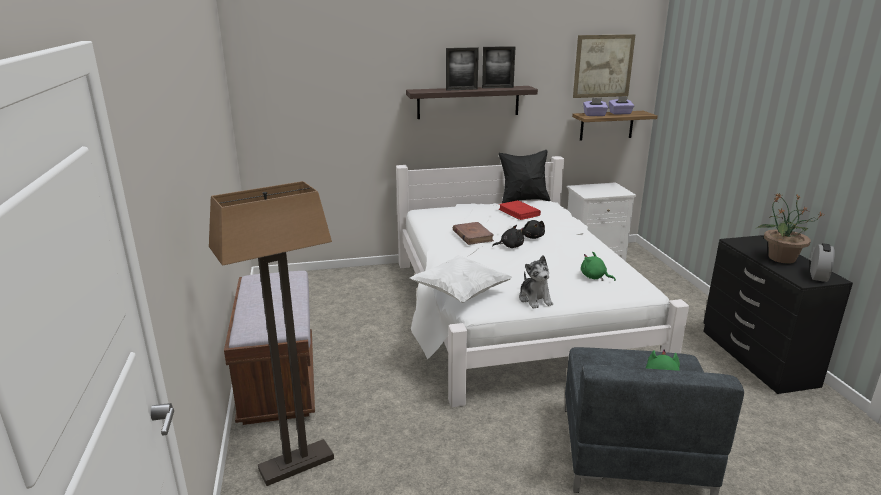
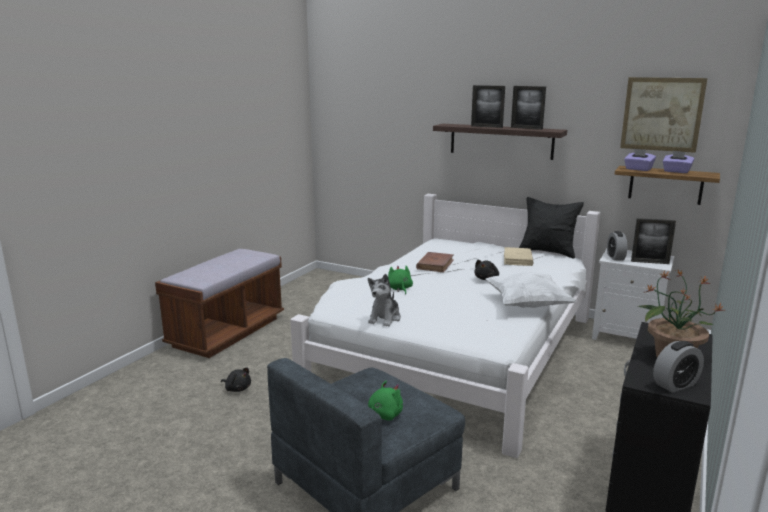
camera: 40 degrees right, 5 degrees down
floor lamp [209,181,334,486] -> none
white pillow [410,256,513,303] -> white pillow moved to [486,272,576,308]
black plush toy [492,225,524,248] -> black plush toy moved to [221,367,251,392]
red book [499,200,541,220] -> beige book [504,247,533,266]
green plush toy [581,252,616,281] -> green plush toy moved to [388,266,413,295]
none -> alarm clock [607,231,627,260]
none -> picture frame [631,218,676,264]

